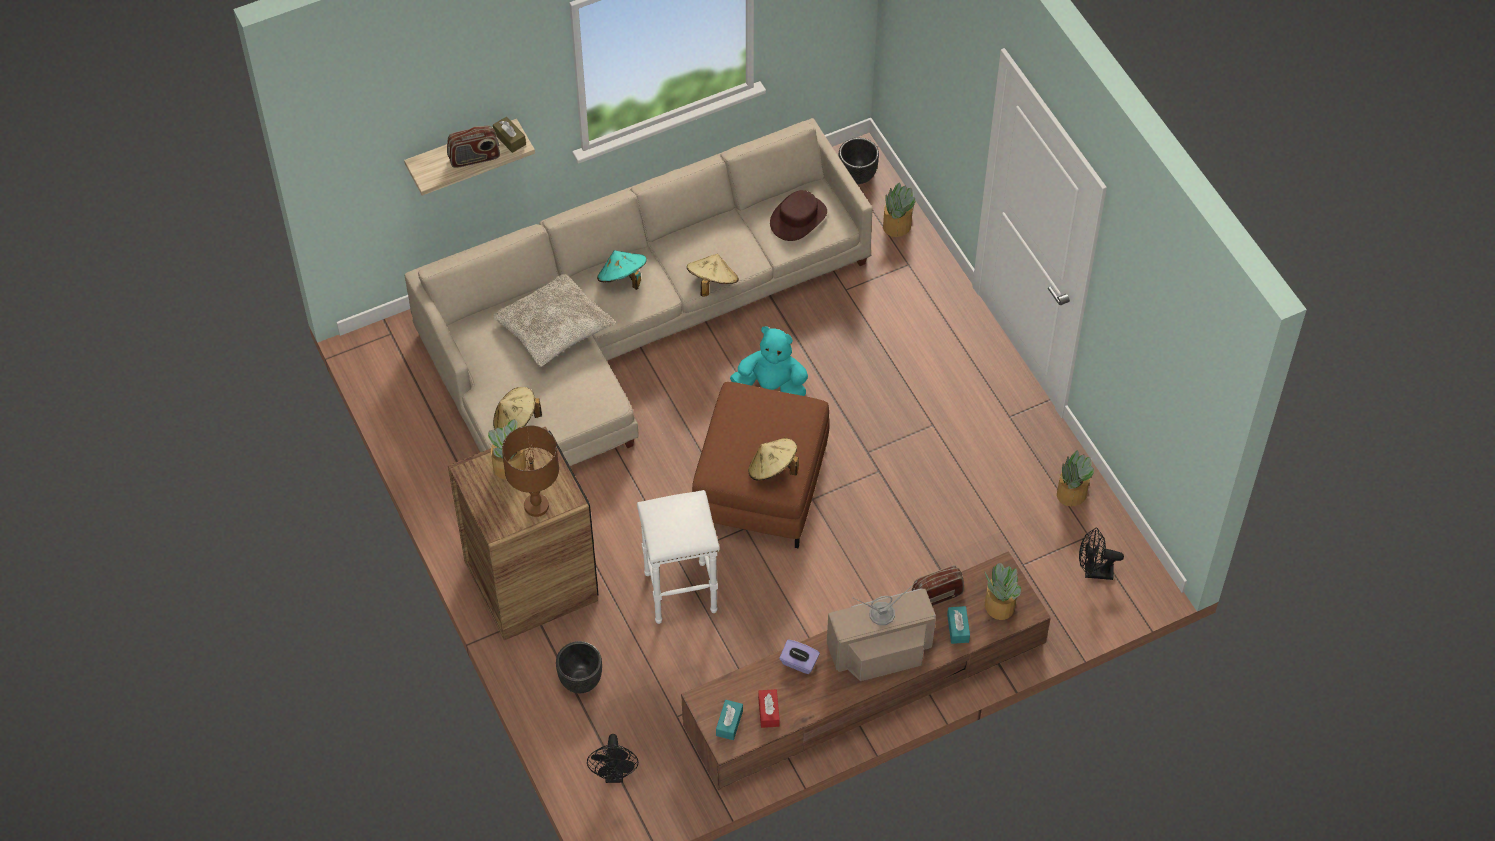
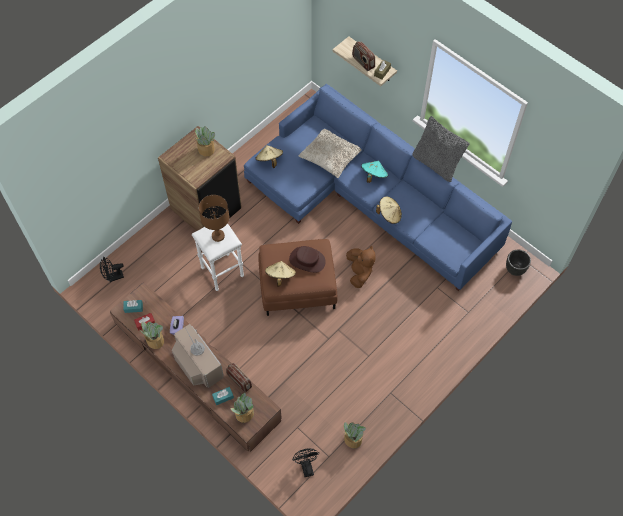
camera: 70 degrees right, 5 degrees up
beige sofa [404,118,873,466] -> blue sofa [244,84,512,291]
brown table lamp [502,425,559,517] -> brown table lamp moved to [199,195,229,242]
black planter [556,641,602,693] -> none
turquoise plush toy [730,327,808,396] -> brown plush toy [346,246,376,288]
brown hat [770,190,827,241] -> brown hat moved to [289,246,326,273]
potted plant [883,183,915,237] -> potted plant moved to [139,321,164,349]
none -> grey pillow [412,116,470,182]

